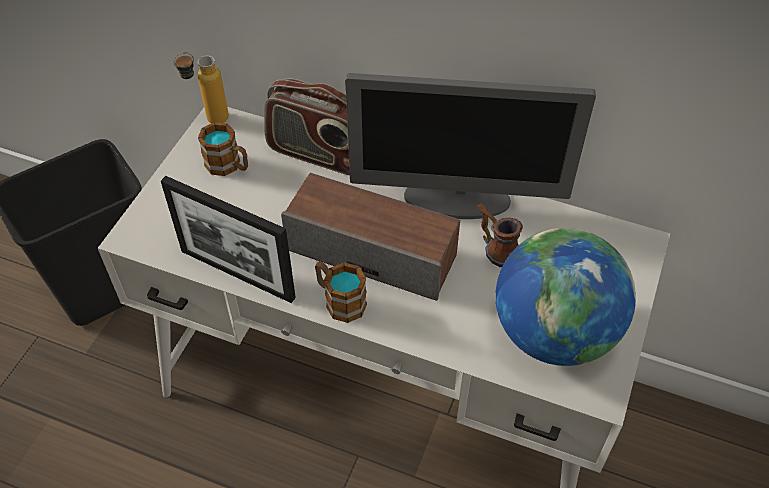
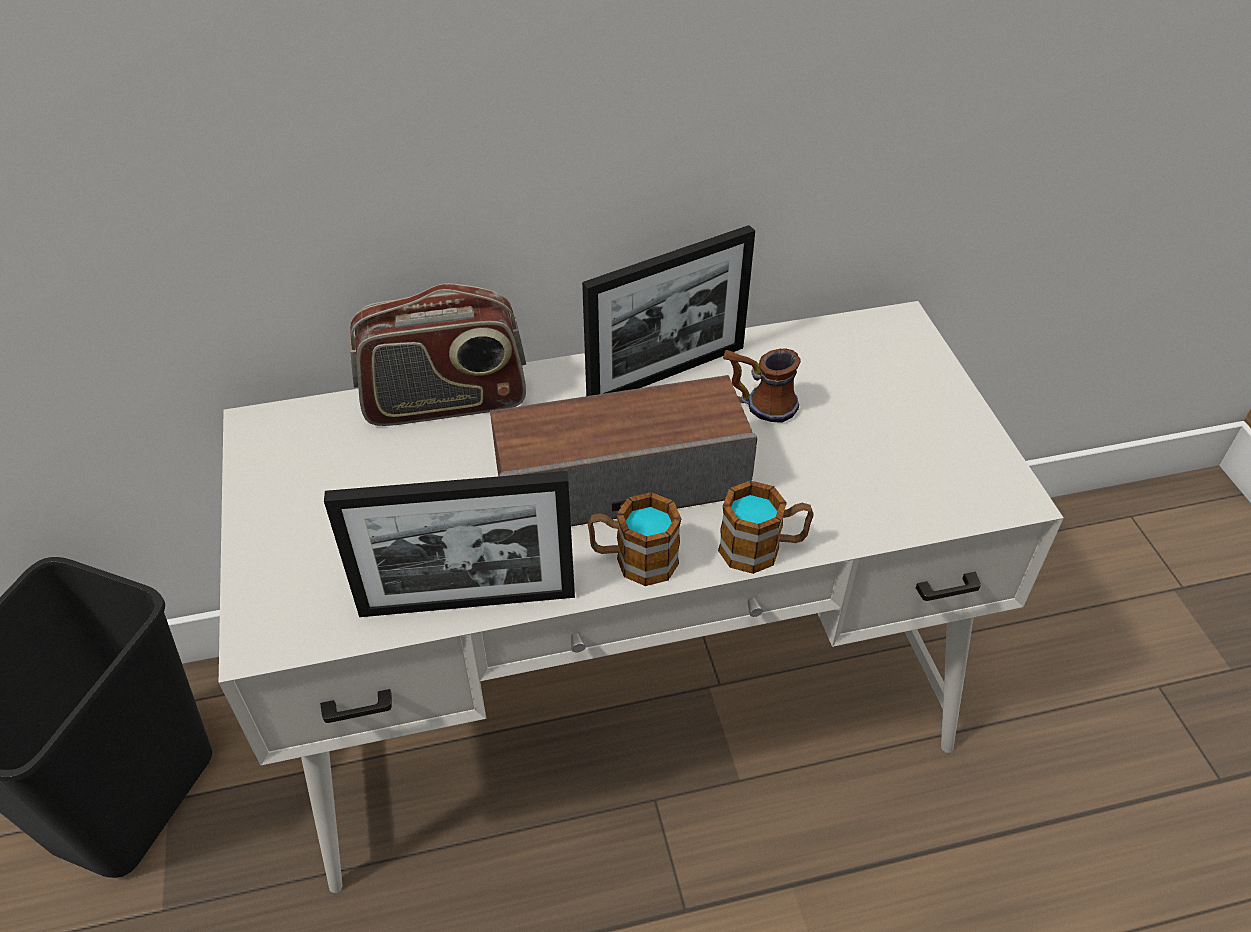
camera: 35 degrees left, 5 degrees down
bottle [173,52,229,123] -> none
mug [198,122,248,176] -> mug moved to [718,480,813,574]
monitor [345,73,596,219] -> picture frame [582,225,755,396]
globe [495,228,636,366] -> none

